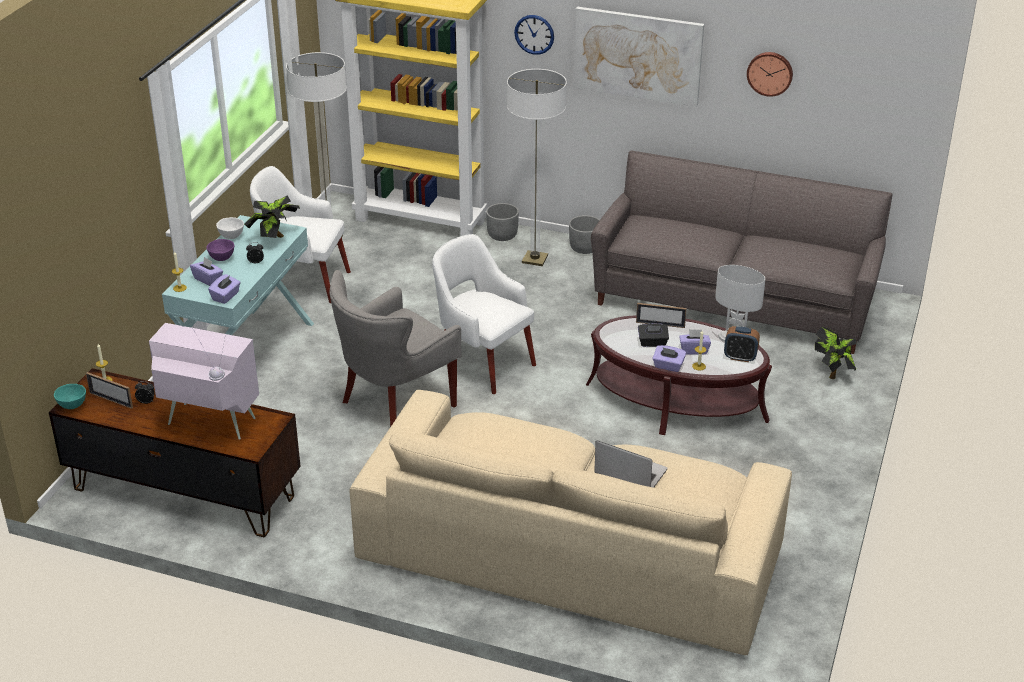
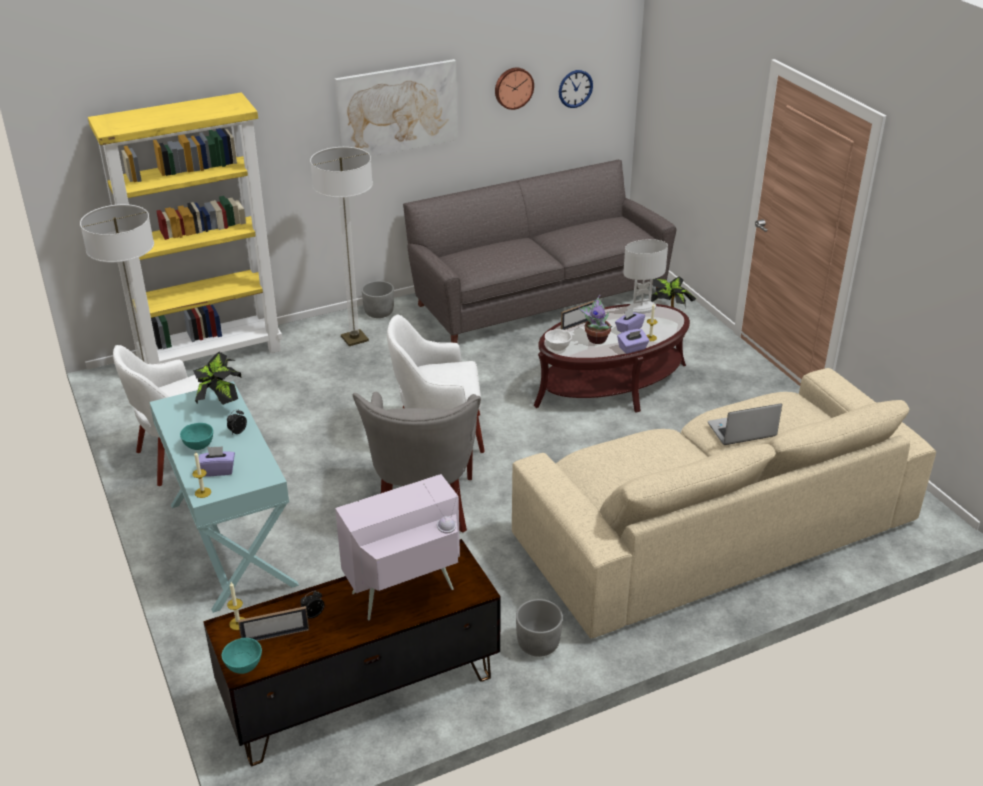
camera: 45 degrees left, 0 degrees up
purple bowl [206,239,234,261] -> turquoise bowl [180,423,213,450]
purple tissue box [208,274,241,304] -> none
white bowl [216,217,244,239] -> white bowl moved to [545,329,572,351]
grey planter [486,203,519,241] -> grey planter moved to [516,599,563,657]
wall clock [514,15,554,55] -> wall clock moved to [559,70,593,108]
black tissue box [638,323,669,347] -> potted plant [579,295,612,344]
alarm clock [724,326,760,362] -> none

